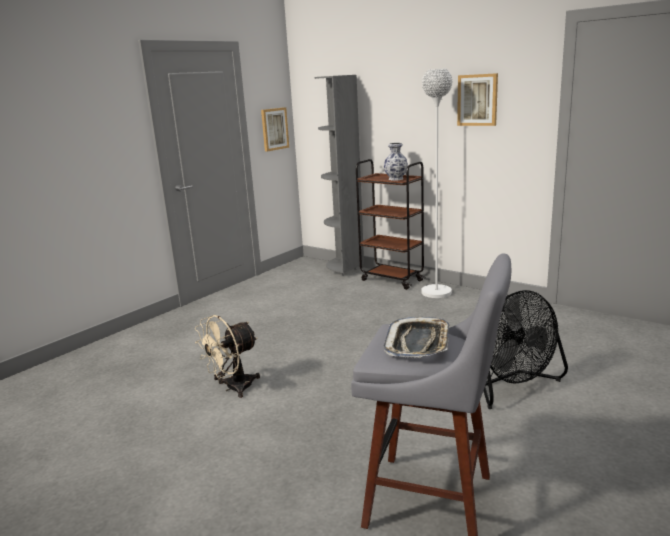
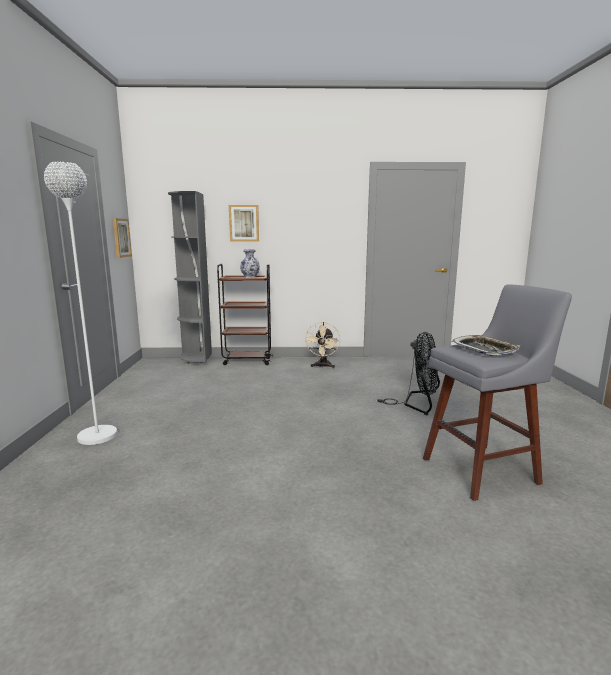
camera: 40 degrees left, 5 degrees down
beige fan [195,315,260,398] -> beige fan moved to [304,322,340,368]
white floor lamp [421,69,453,298] -> white floor lamp moved to [44,162,117,445]
picture [457,73,498,126] -> picture moved to [229,205,259,242]

